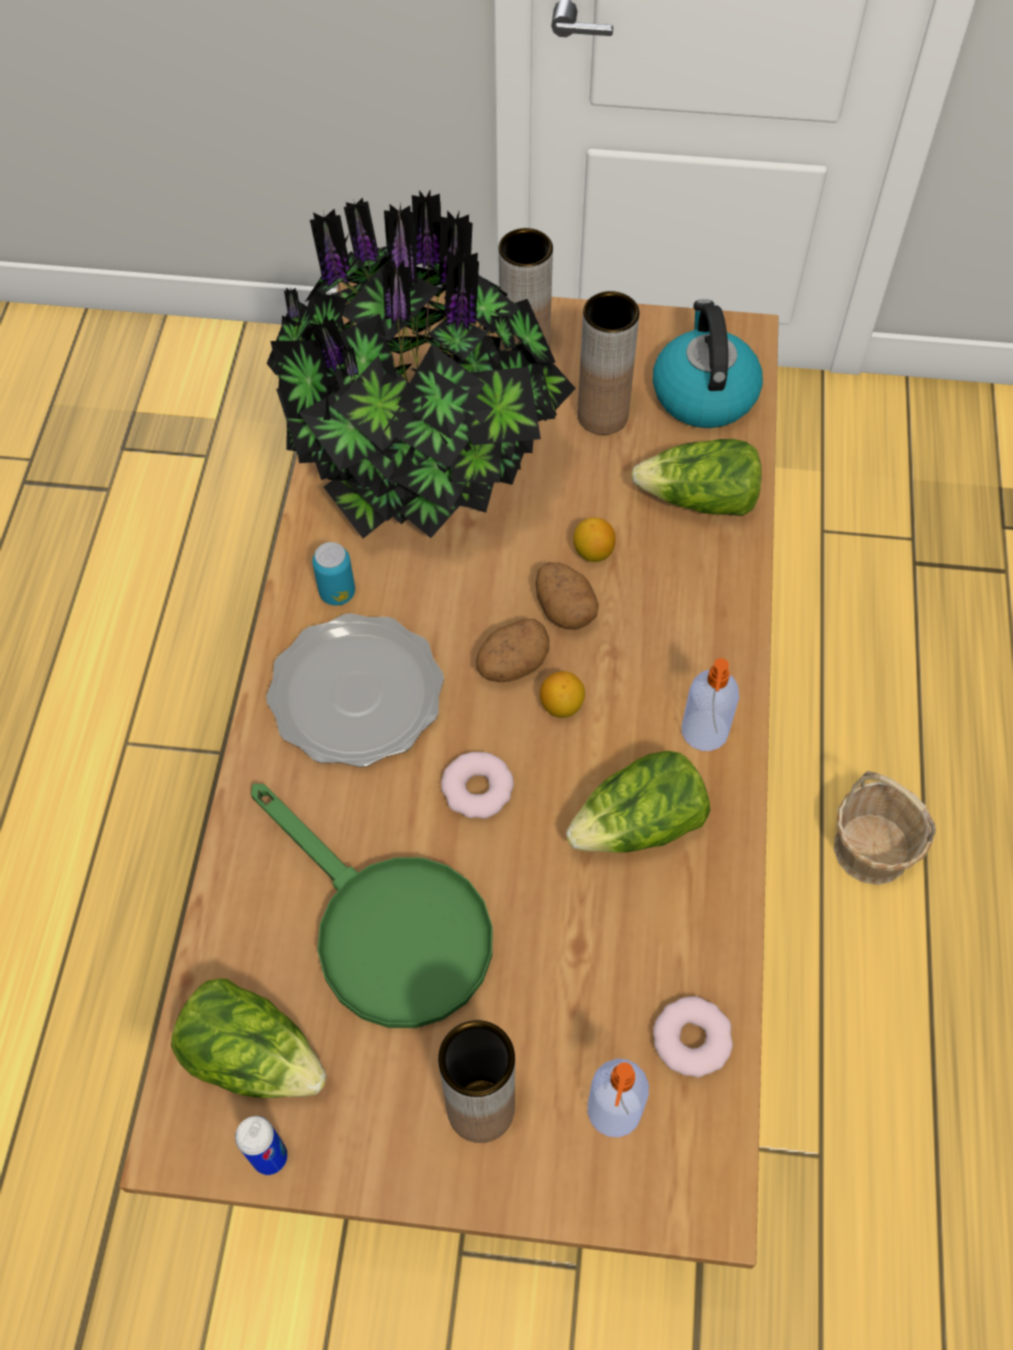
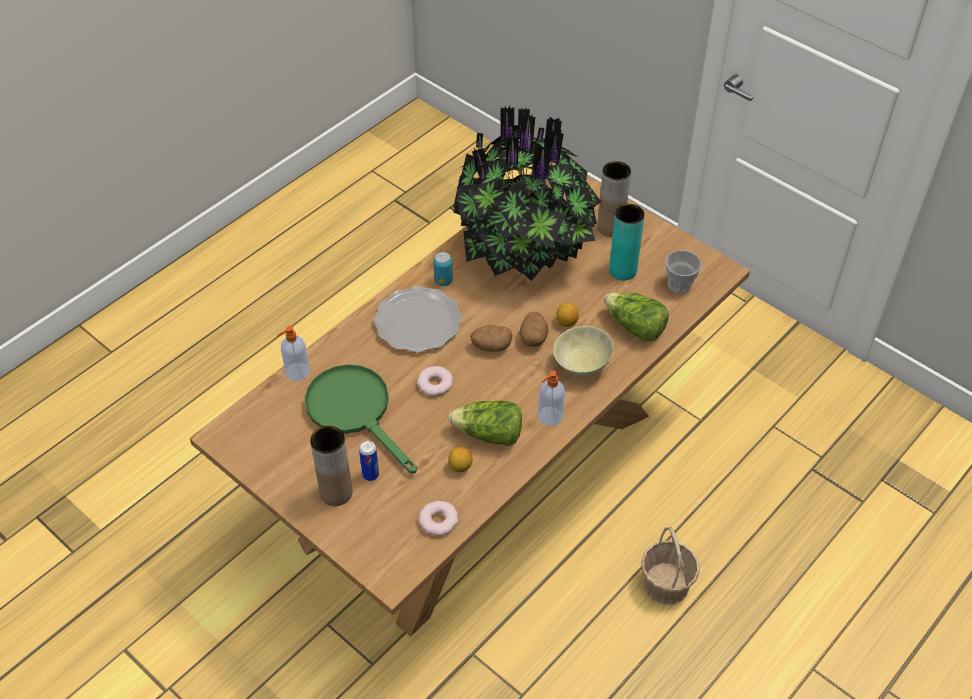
camera: 35 degrees right, 10 degrees down
lettuce [171,978,326,1098] -> none
can [235,1116,287,1175] -> can moved to [359,440,379,481]
green frying pan [251,784,493,1028] -> green frying pan turned 150 degrees clockwise [305,364,417,474]
lemon [540,671,585,718] -> lemon moved to [448,447,473,472]
brown vase [577,291,639,435] -> turquoise vase [609,204,645,280]
soap dispenser [587,1059,649,1137] -> soap dispenser moved to [277,326,310,381]
kettle [653,299,763,428] -> cup [665,250,702,294]
none -> beige bowl [553,326,614,377]

